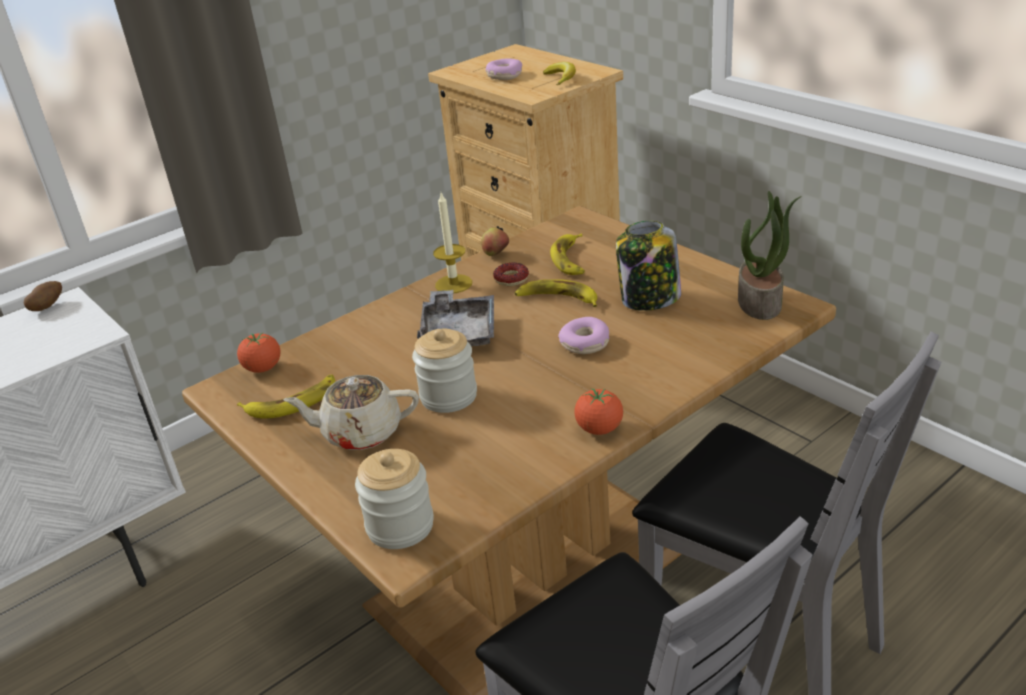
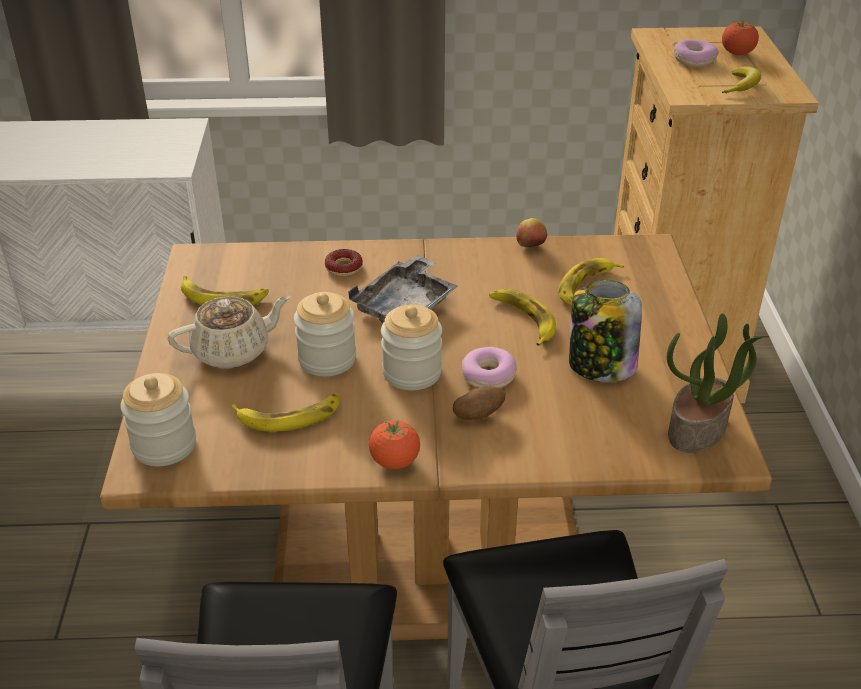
camera: 35 degrees right, 5 degrees up
potato [24,281,62,311] -> potato moved to [453,386,506,420]
tomato [237,333,281,373] -> tomato moved to [722,20,759,55]
beige teapot [283,375,419,450] -> beige teapot turned 120 degrees clockwise [168,296,290,369]
candle [433,193,472,293] -> none
donut [493,262,529,286] -> donut moved to [325,249,363,276]
none -> banana [231,393,339,432]
none -> jar [381,304,442,390]

